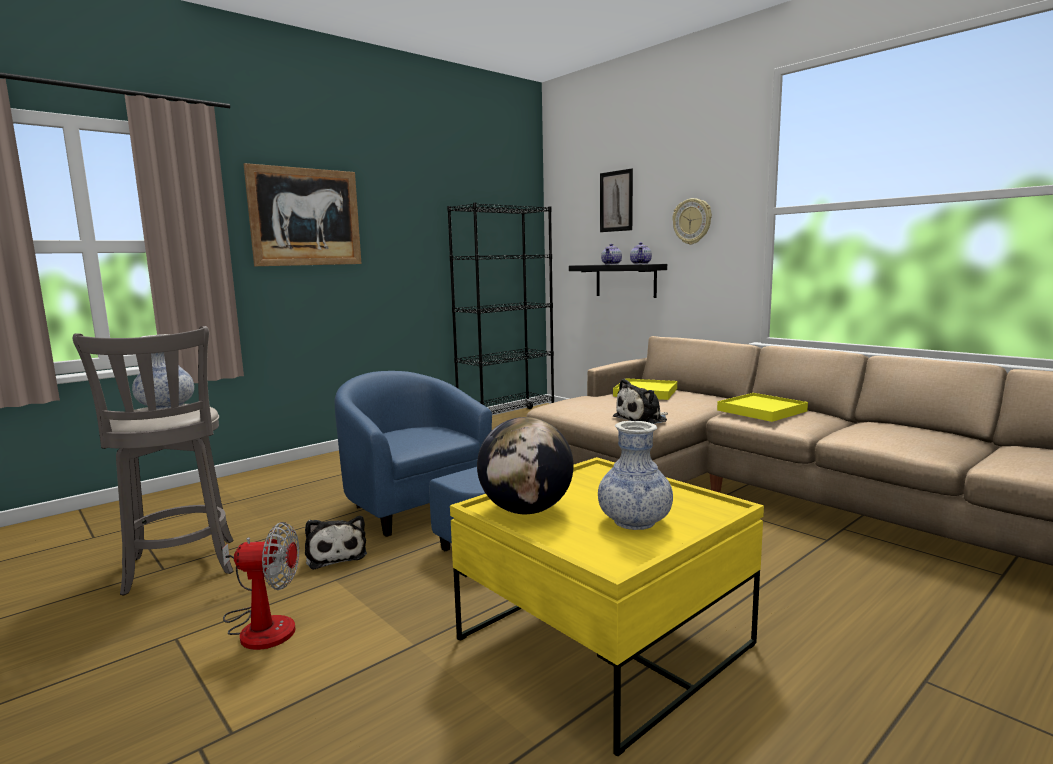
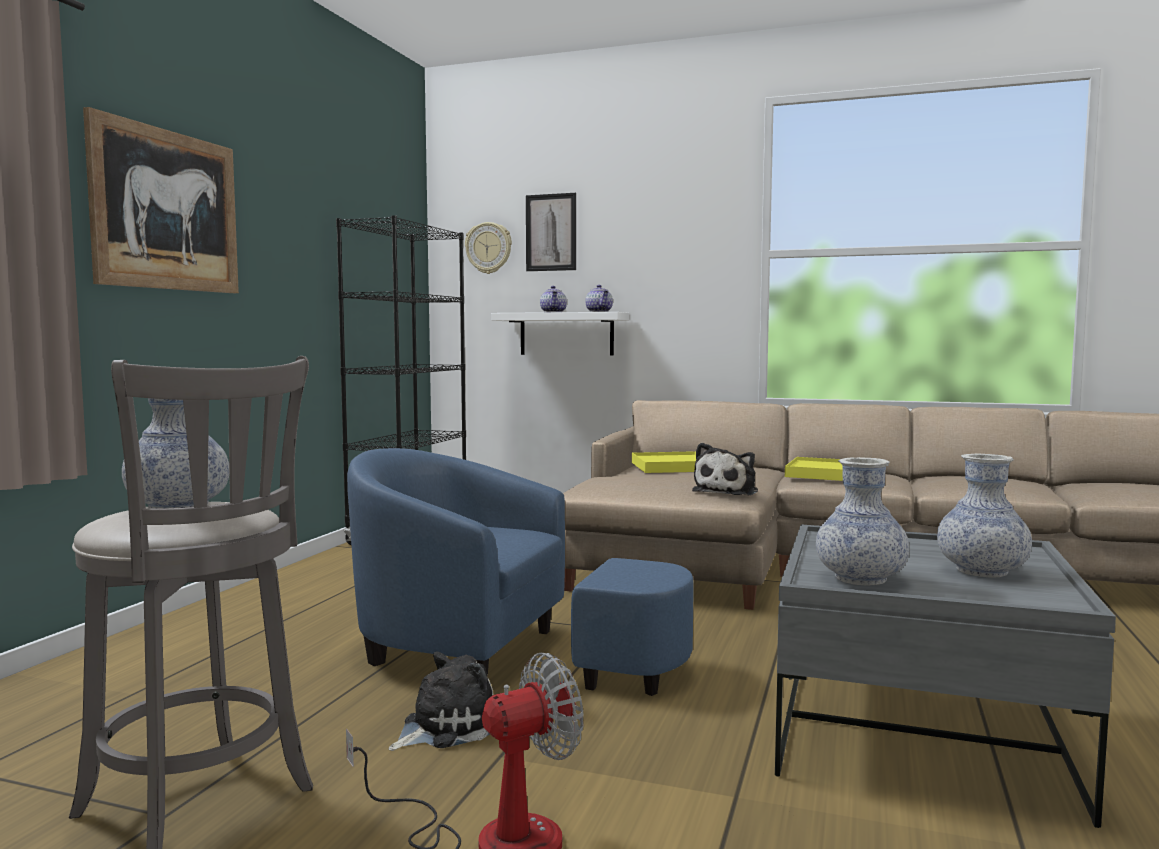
camera: 30 degrees left, 5 degrees down
plush toy [305,516,367,570] -> plush toy turned 75 degrees counterclockwise [389,652,493,751]
yellow coffee table [450,457,764,756] -> grey coffee table [775,524,1116,828]
globe [477,417,574,514] -> vase [816,457,909,586]
black shelf [569,264,667,298] -> white shelf [491,312,629,355]
wall clock [672,198,712,245] -> wall clock moved to [465,222,512,274]

